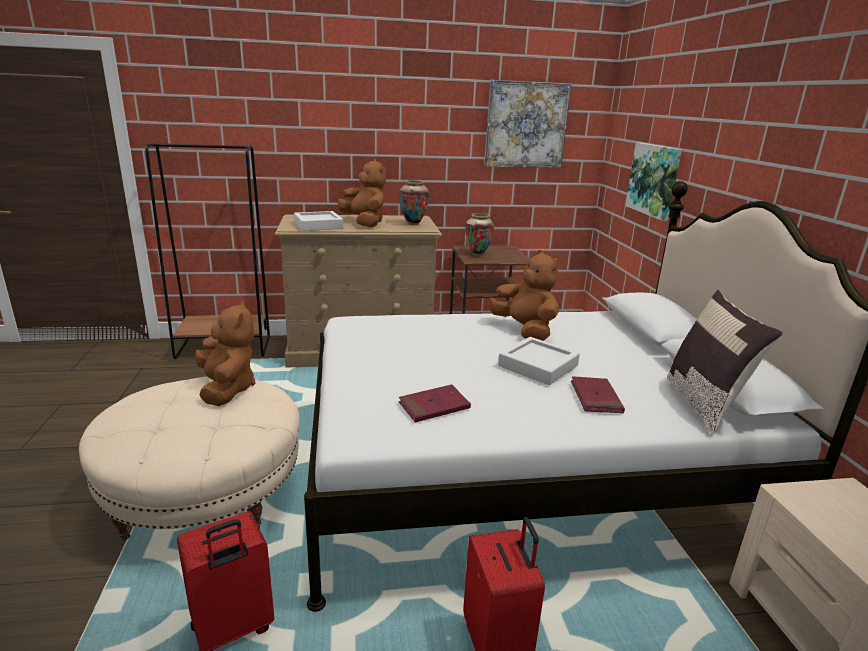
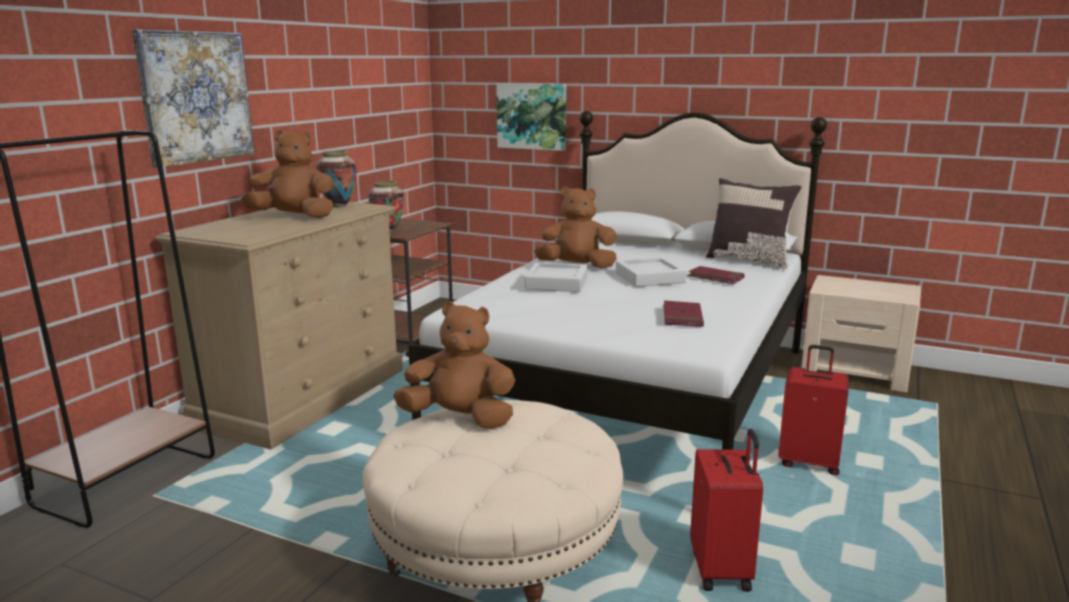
camera: 55 degrees left, 5 degrees down
grey tray [294,211,344,231] -> grey tray moved to [525,262,588,292]
picture [484,80,572,168] -> picture moved to [132,29,255,168]

